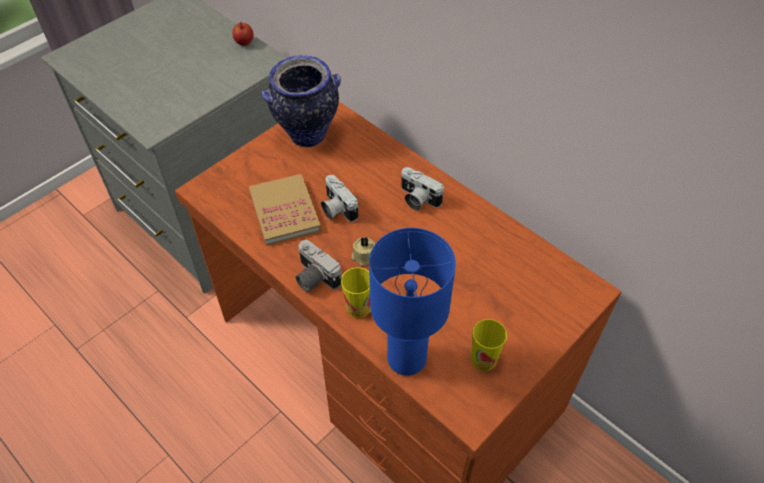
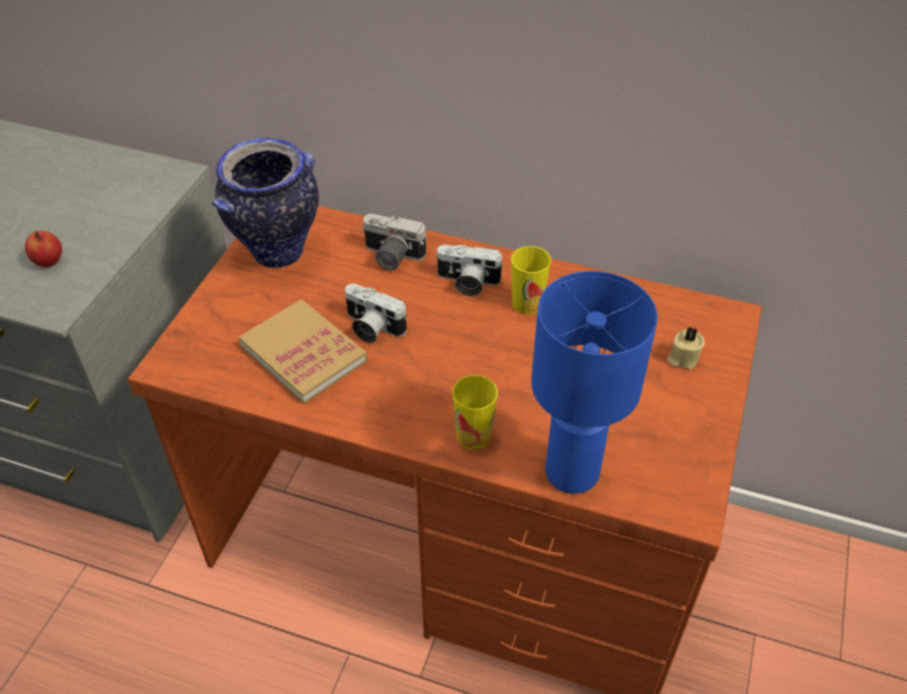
camera: 25 degrees left, 5 degrees down
apple [232,22,254,46] -> apple moved to [25,231,62,267]
camera [295,240,342,292] -> camera moved to [361,214,427,270]
beige candle [351,237,375,266] -> beige candle moved to [667,327,705,370]
cup [471,319,507,371] -> cup moved to [511,246,551,314]

